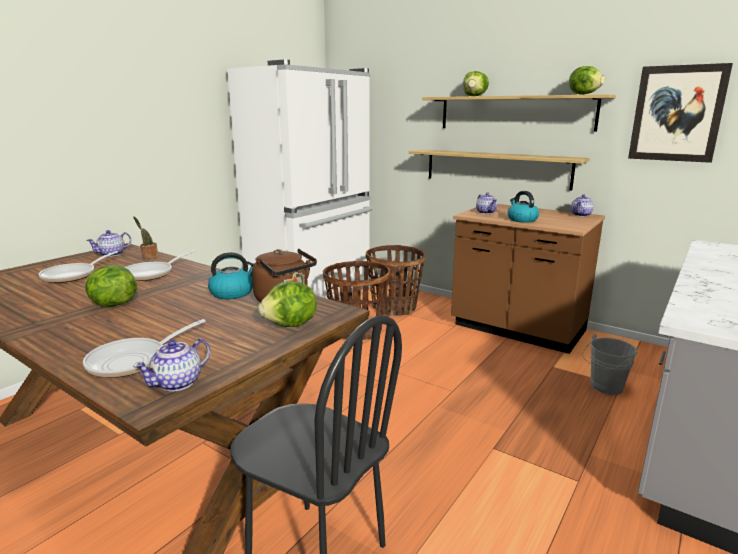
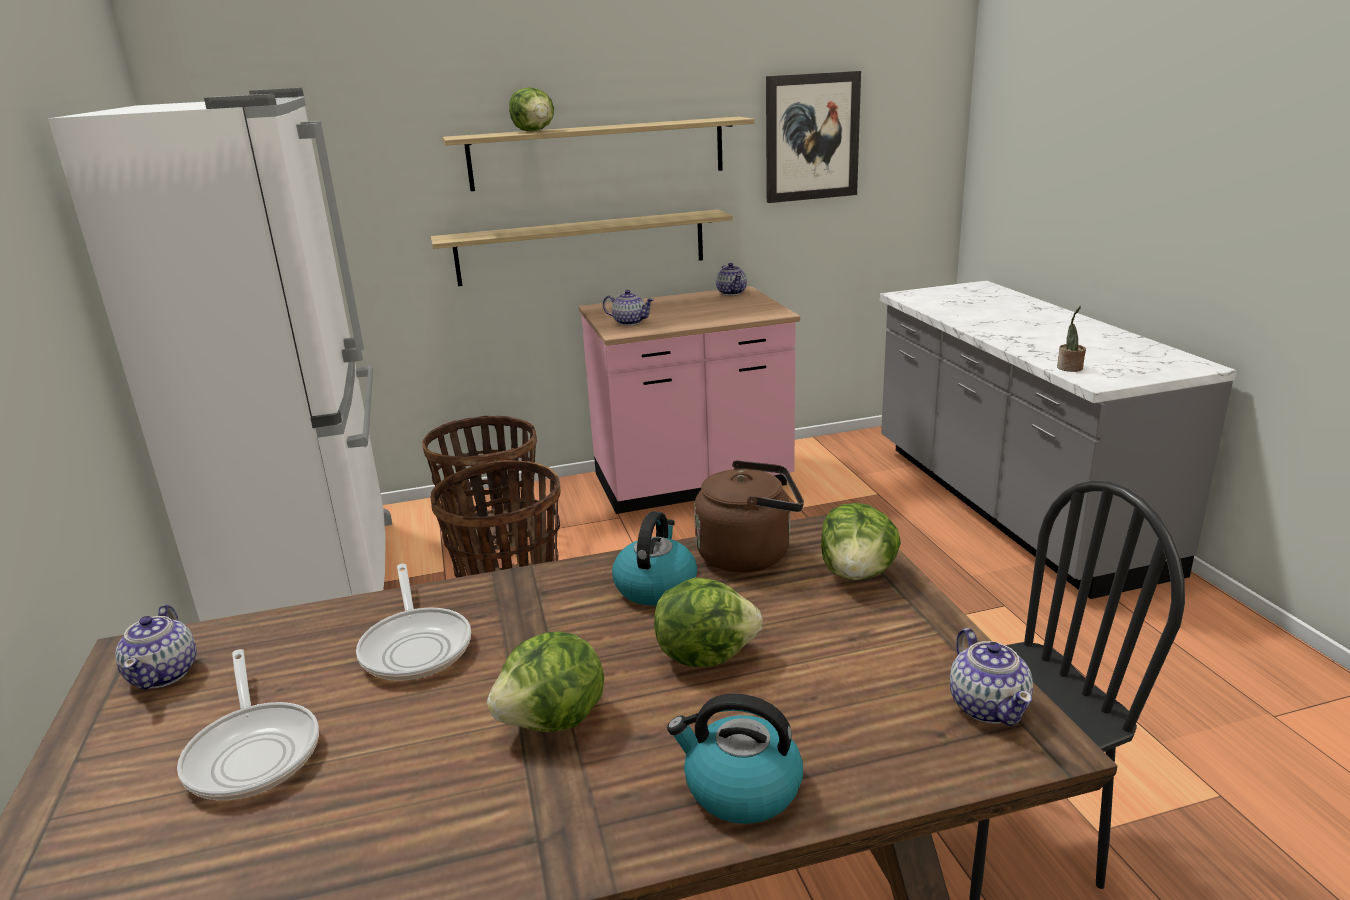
camera: 50 degrees left, 5 degrees up
frying pan [83,319,206,378] -> none
potted plant [133,216,158,259] -> potted plant moved to [1057,306,1086,372]
brown counter [451,204,605,354] -> pink counter [579,286,800,514]
kettle [507,191,539,223] -> kettle moved to [667,694,803,824]
lettuce [569,66,605,95] -> lettuce moved to [654,577,763,667]
grey bucket [582,334,637,395] -> none

